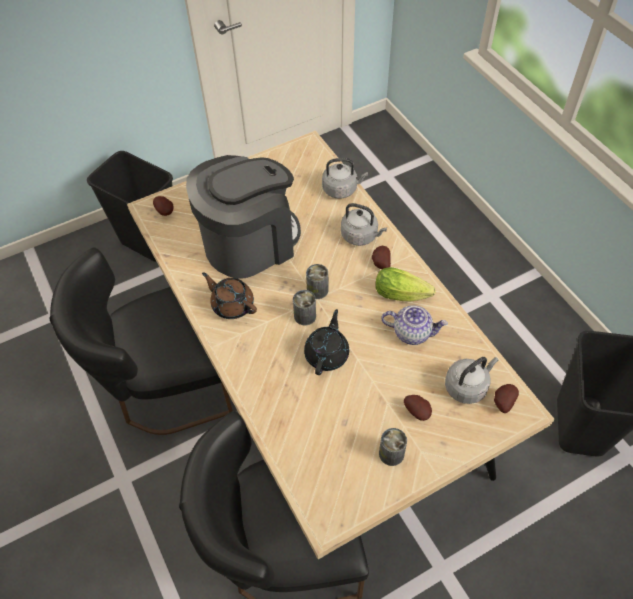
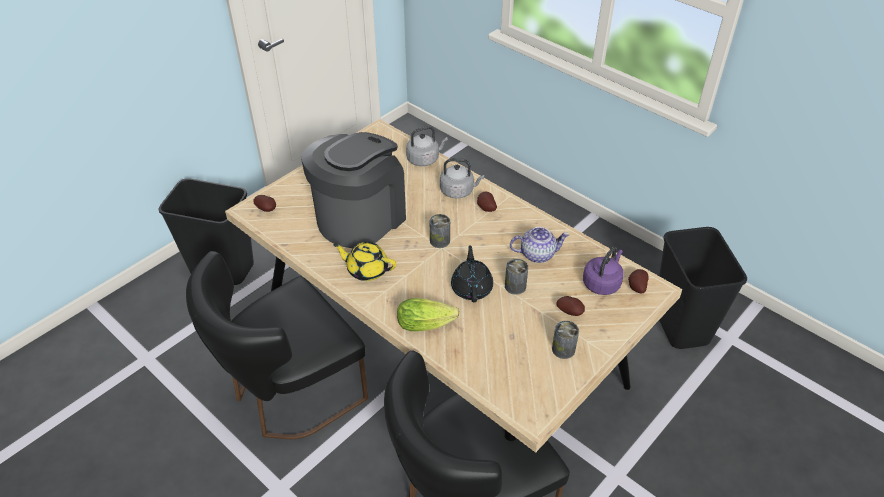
camera: 20 degrees left, 10 degrees down
brown teapot [202,272,257,319] -> yellow teapot [333,242,396,281]
can [293,290,316,325] -> can moved to [505,259,528,295]
lettuce [375,267,436,302] -> lettuce moved to [397,298,459,331]
grey kettle [445,357,498,404] -> purple kettle [583,247,624,295]

